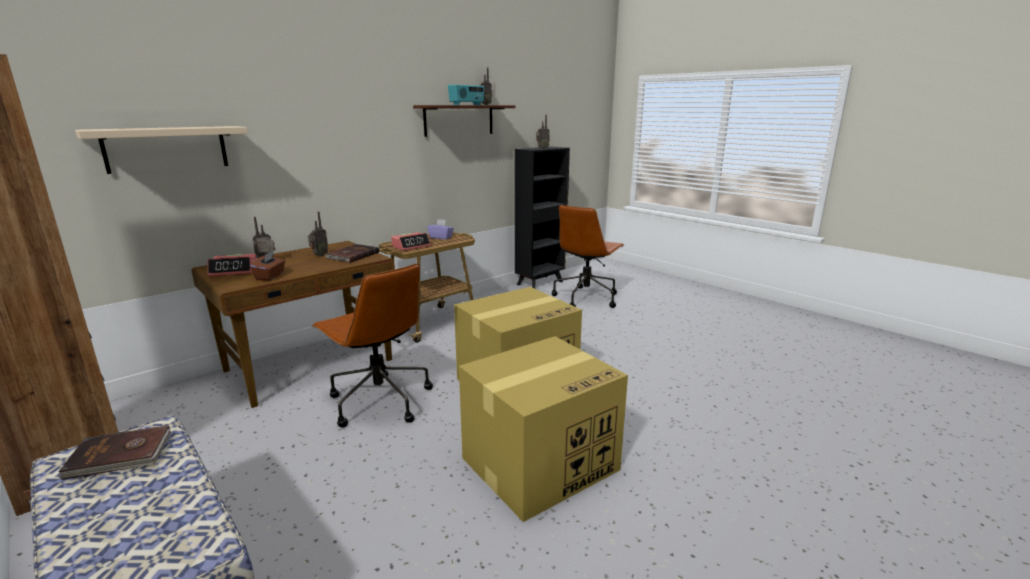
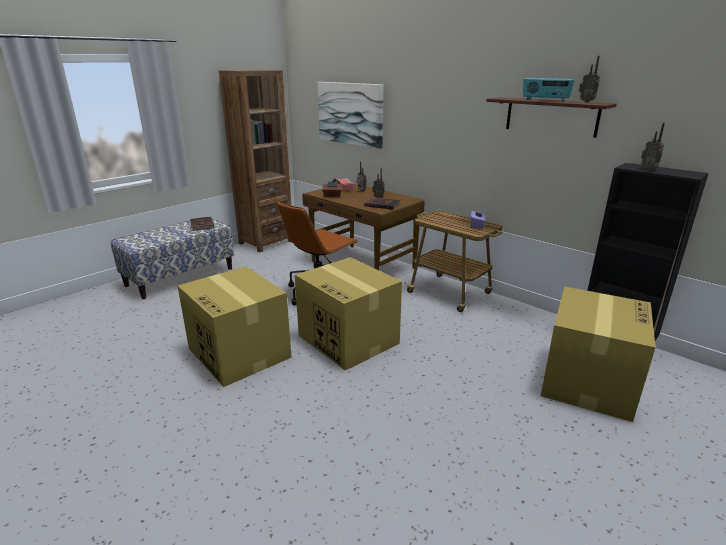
camera: 85 degrees right, 5 degrees up
beige shelf [75,126,248,174] -> picture [318,82,383,149]
alarm clock [391,232,431,251] -> none
brown office chair [552,205,625,308] -> cardboard box [541,286,656,422]

